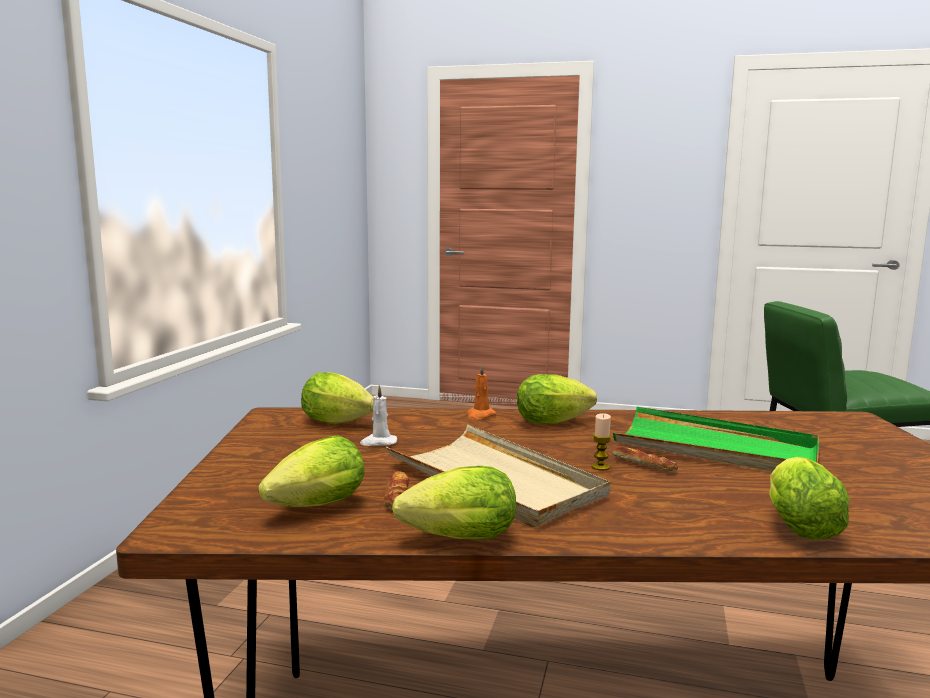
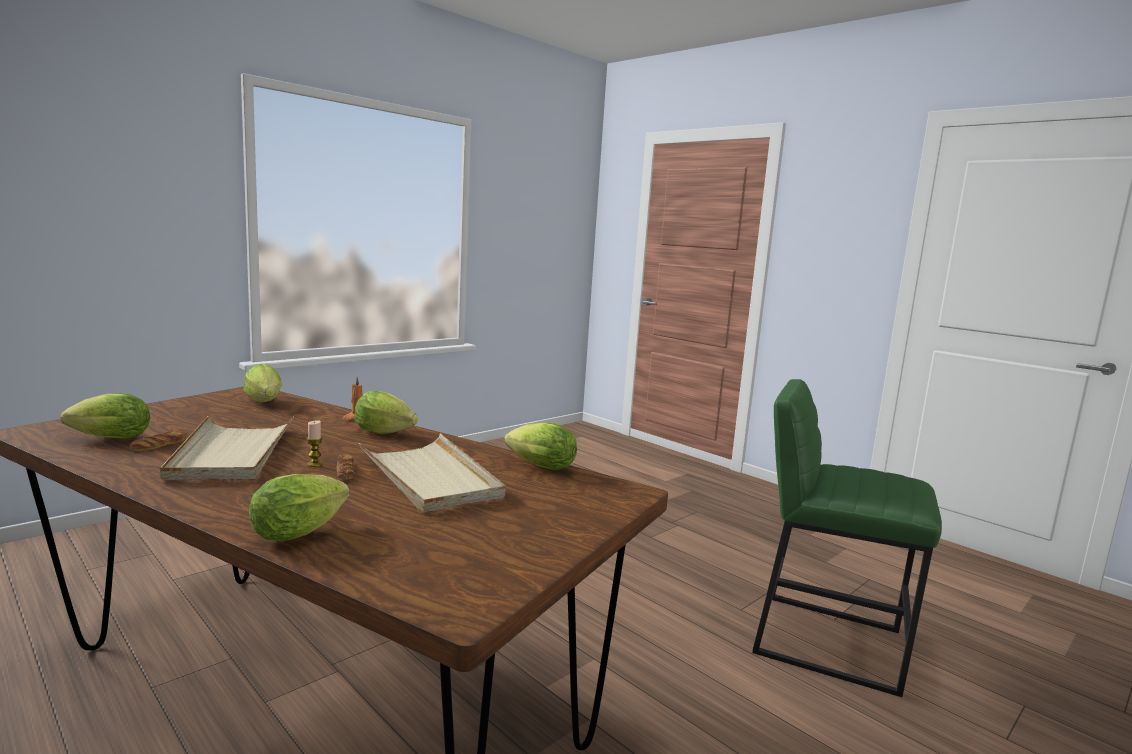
camera: 30 degrees right, 0 degrees up
white candle [360,385,397,446] -> none
lettuce [392,466,516,539] -> lettuce moved to [504,422,577,470]
green tray [613,407,819,472] -> beige tray [359,433,506,513]

